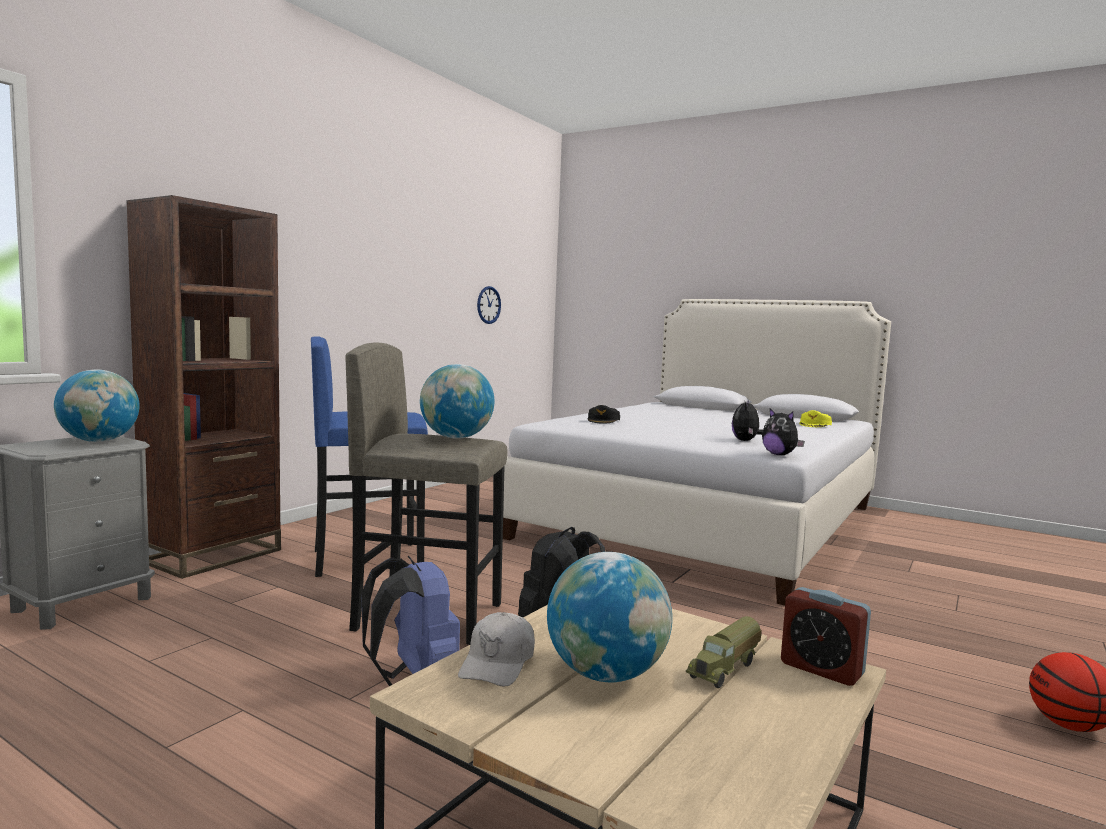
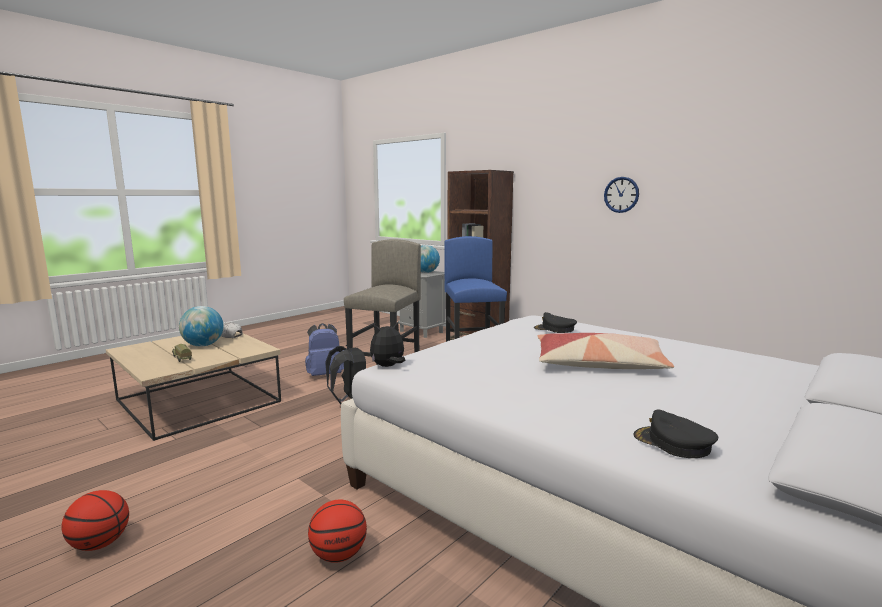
camera: 100 degrees right, 5 degrees up
globe [420,364,494,439] -> none
wall clock [477,286,501,324] -> wall clock moved to [604,177,639,213]
plush toy [732,401,763,441] -> none
alarm clock [781,587,871,686] -> none
yellow cap [799,410,832,427] -> black cap [633,409,718,458]
none -> basketball [308,499,367,563]
none -> pillow [537,333,674,369]

